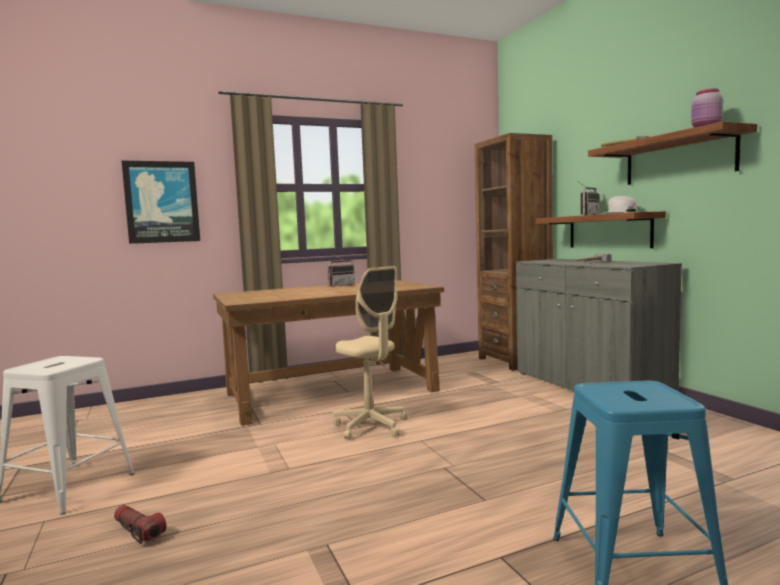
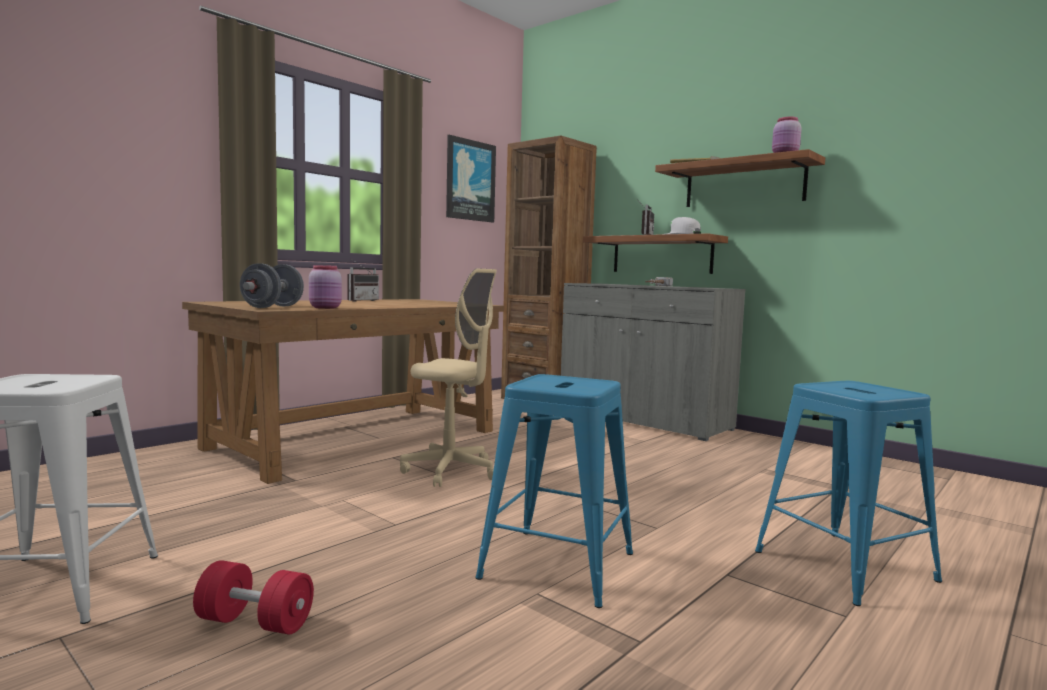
camera: 25 degrees left, 0 degrees up
flashlight [114,505,166,544] -> red dumbbell [193,560,314,634]
picture [122,161,200,244] -> picture moved to [446,135,496,223]
none -> grey dumbbell [240,263,304,308]
none -> pink jar [309,265,342,309]
none -> blue stool [475,374,633,608]

